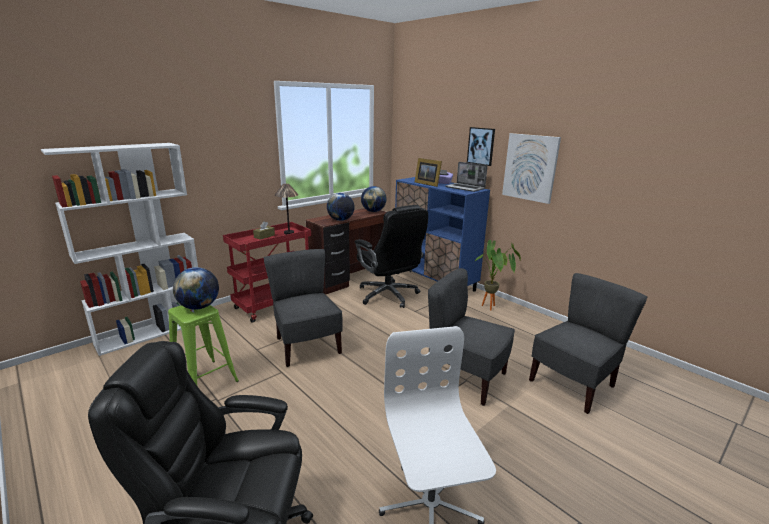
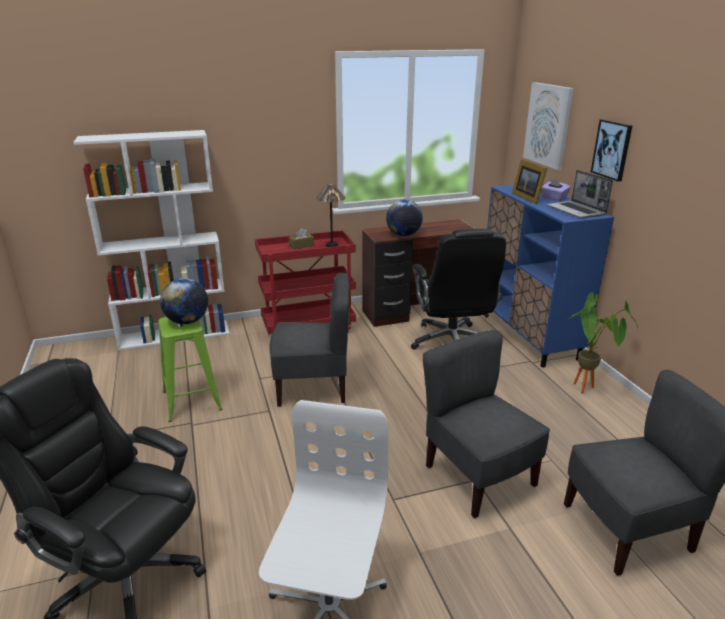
camera: 25 degrees right, 5 degrees up
grey chair [263,249,343,367] -> grey chair turned 90 degrees clockwise [269,272,350,407]
globe [361,186,386,212] -> none
picture [502,133,561,204] -> picture moved to [523,82,574,170]

